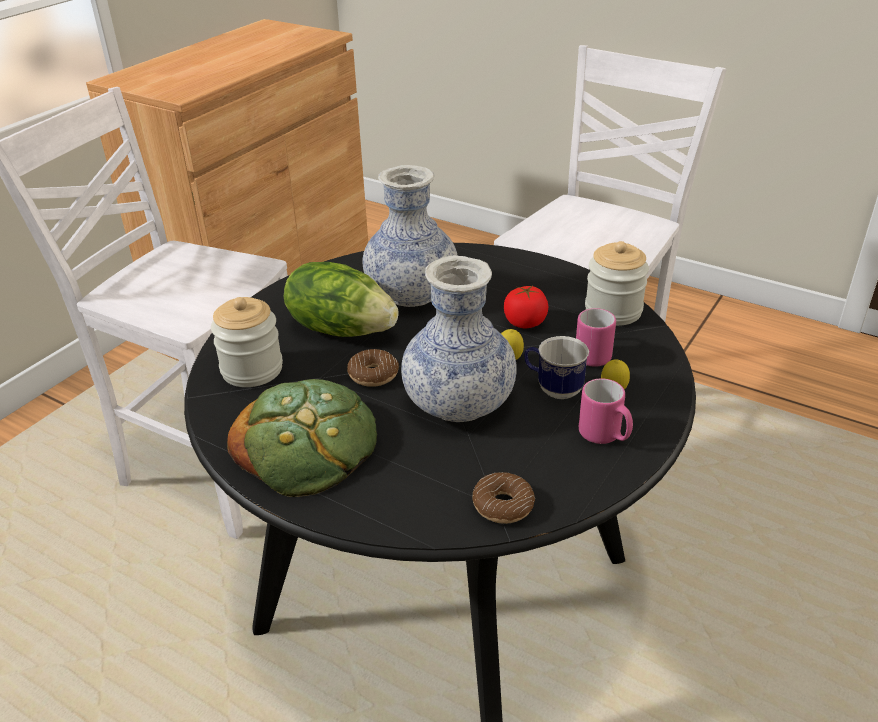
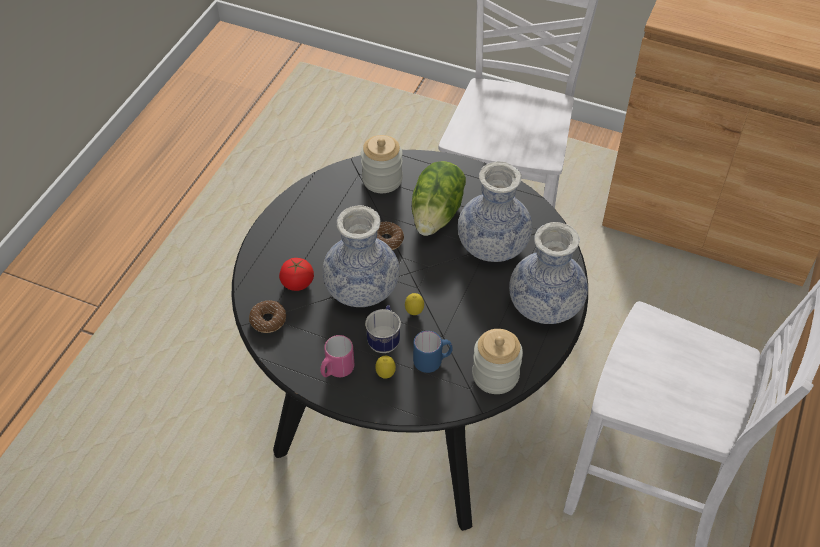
camera: 80 degrees right, 15 degrees up
bread [227,379,377,497] -> none
tomato [504,285,548,328] -> tomato moved to [279,258,314,291]
pink mug [576,308,616,367] -> blue mug [413,331,453,373]
none -> vase [509,222,588,324]

